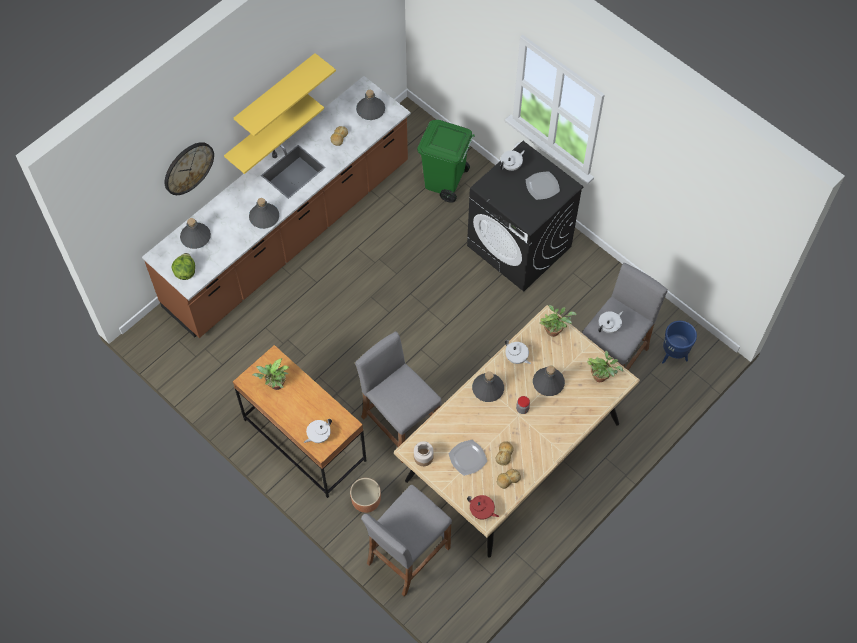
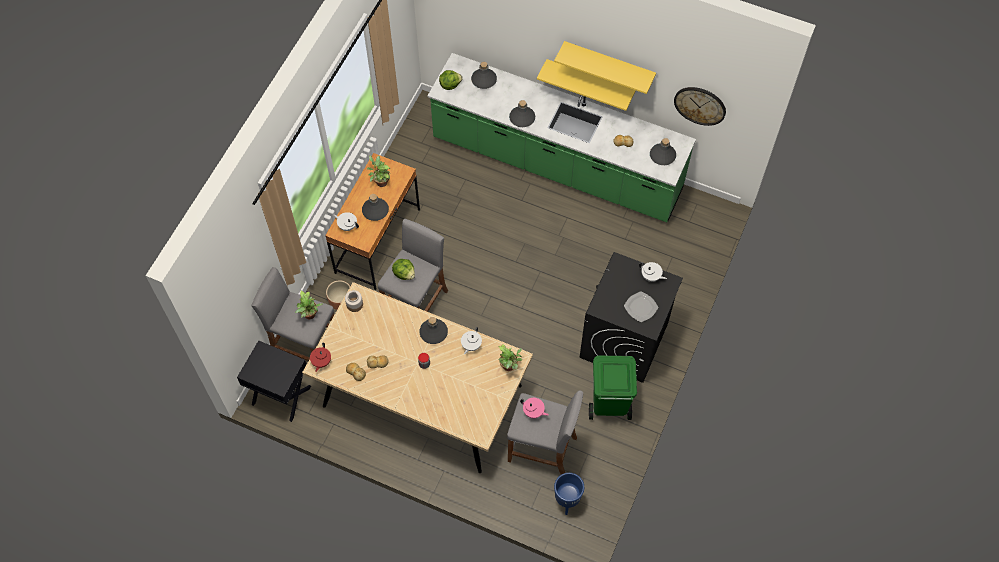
camera: 70 degrees right, 0 degrees up
brown counter [142,76,411,338] -> green counter [427,53,696,222]
wall clock [165,142,214,195] -> wall clock moved to [674,87,726,126]
green trash can [417,120,475,203] -> green trash can moved to [589,356,637,420]
plate [448,440,487,476] -> none
grey bottle [533,366,565,396] -> grey bottle moved to [362,194,389,221]
potted plant [587,351,623,382] -> potted plant moved to [295,290,323,319]
white teapot [598,311,623,333] -> pink teapot [520,398,549,418]
none -> black nightstand [237,341,311,422]
none -> lettuce [392,259,415,280]

